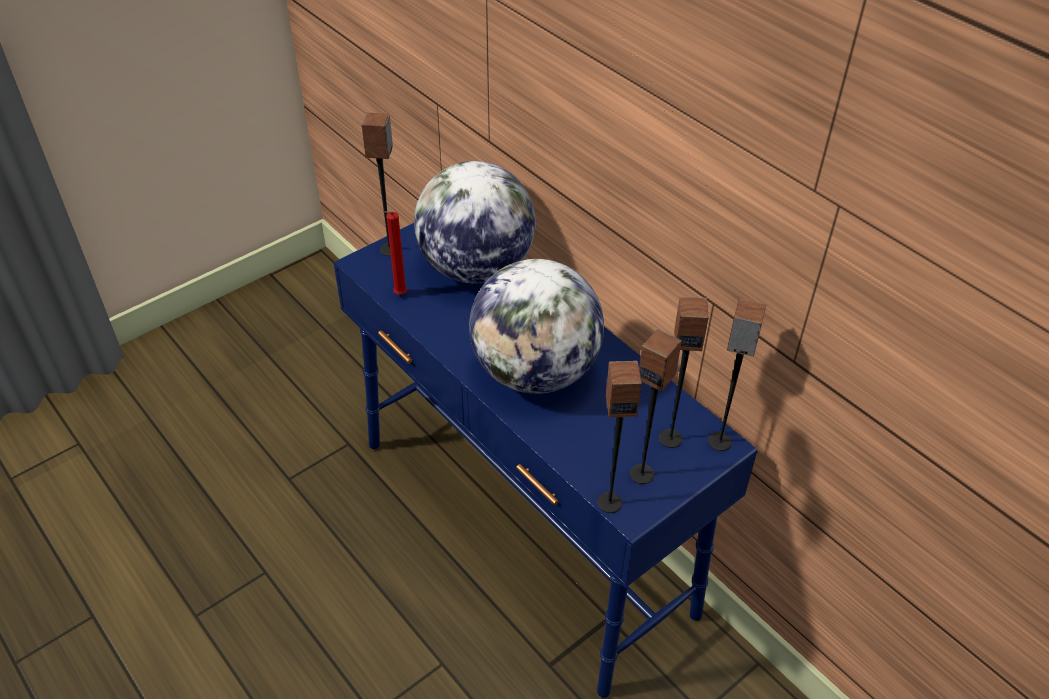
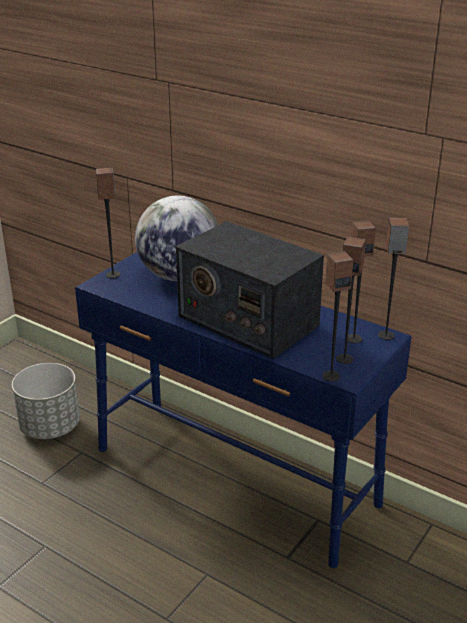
camera: 15 degrees left, 15 degrees down
red candle [383,211,407,295] -> none
globe [469,259,604,394] -> radio [176,221,324,359]
none -> grey planter [12,363,80,439]

